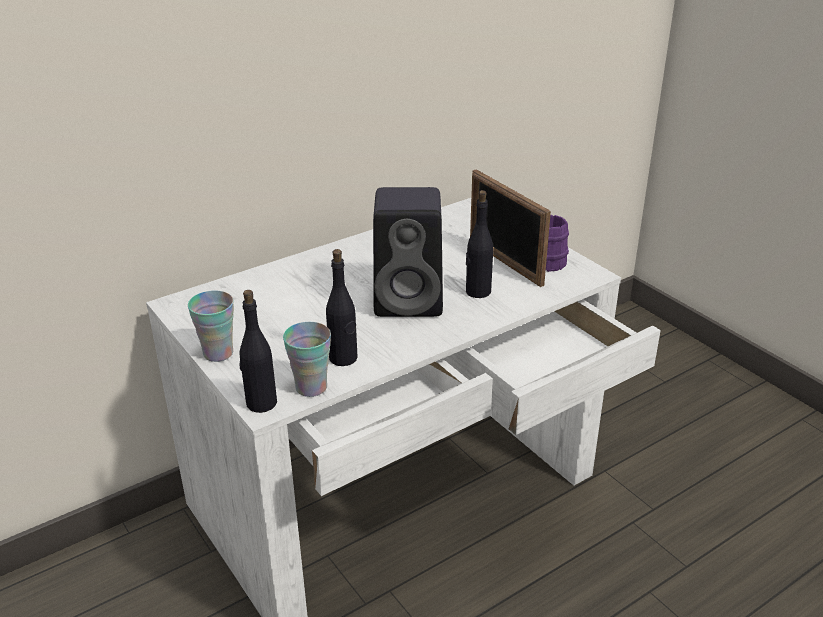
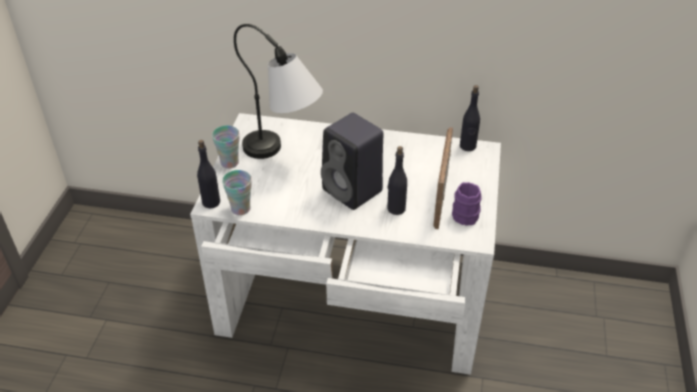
camera: 45 degrees right, 10 degrees up
black bottle [326,249,358,366] -> black bottle moved to [460,85,480,151]
none -> table lamp [234,24,323,159]

